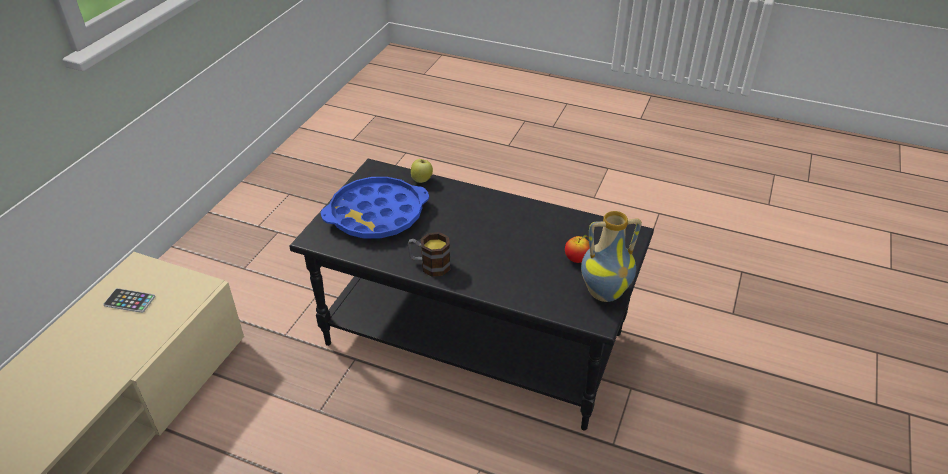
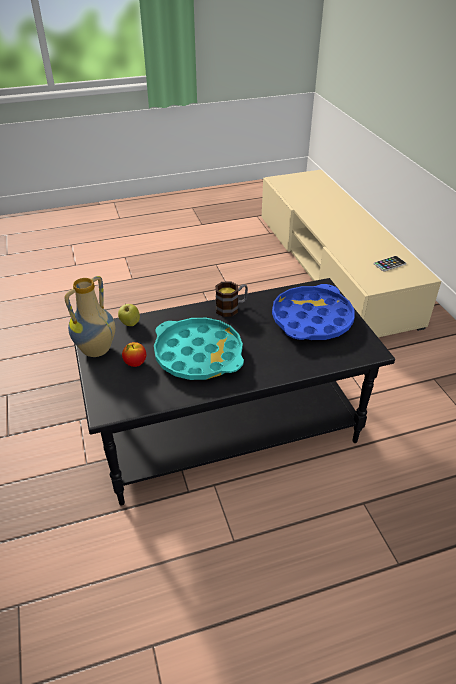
camera: 140 degrees right, 0 degrees up
apple [411,159,433,183] -> apple moved to [118,302,140,326]
none -> turquoise tray [154,318,244,380]

